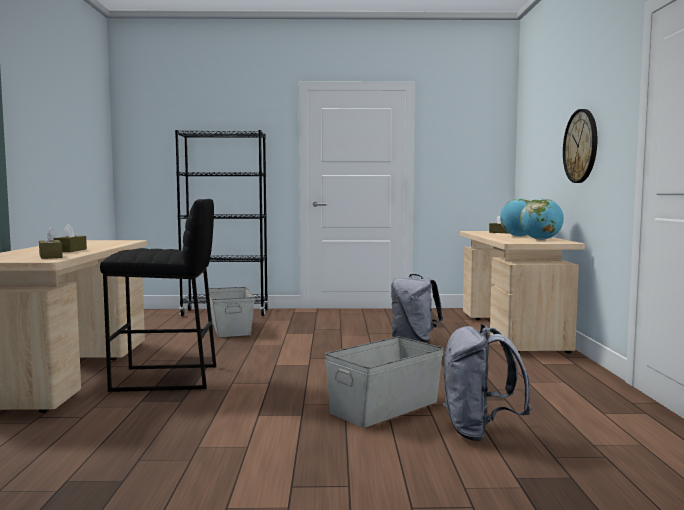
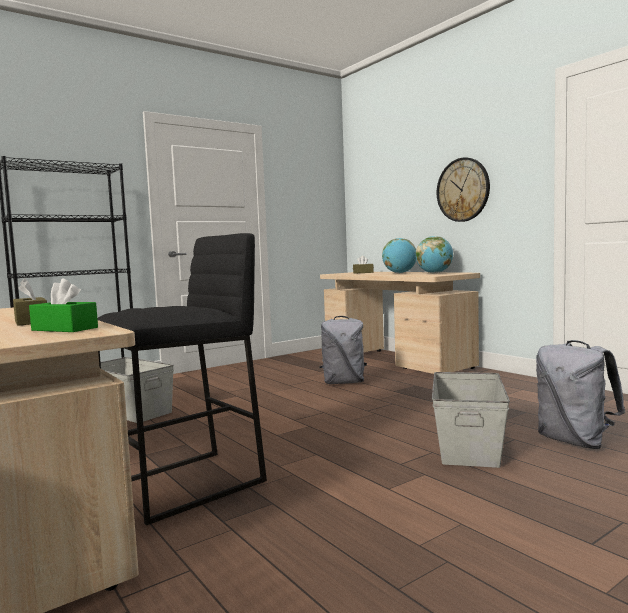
camera: 35 degrees left, 0 degrees up
brown tissue box [39,227,63,259] -> green tissue box [29,278,98,332]

